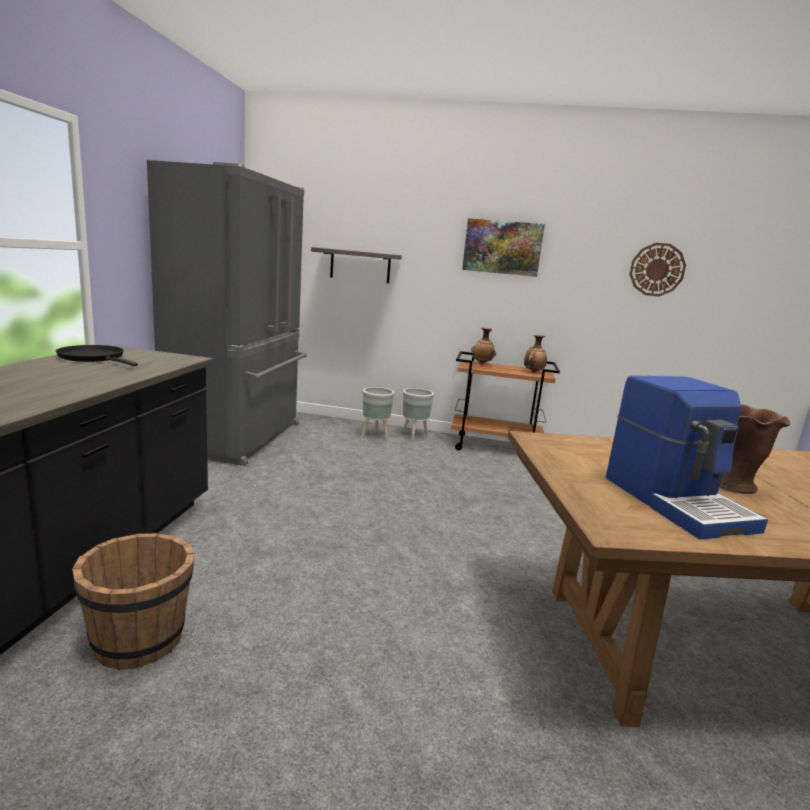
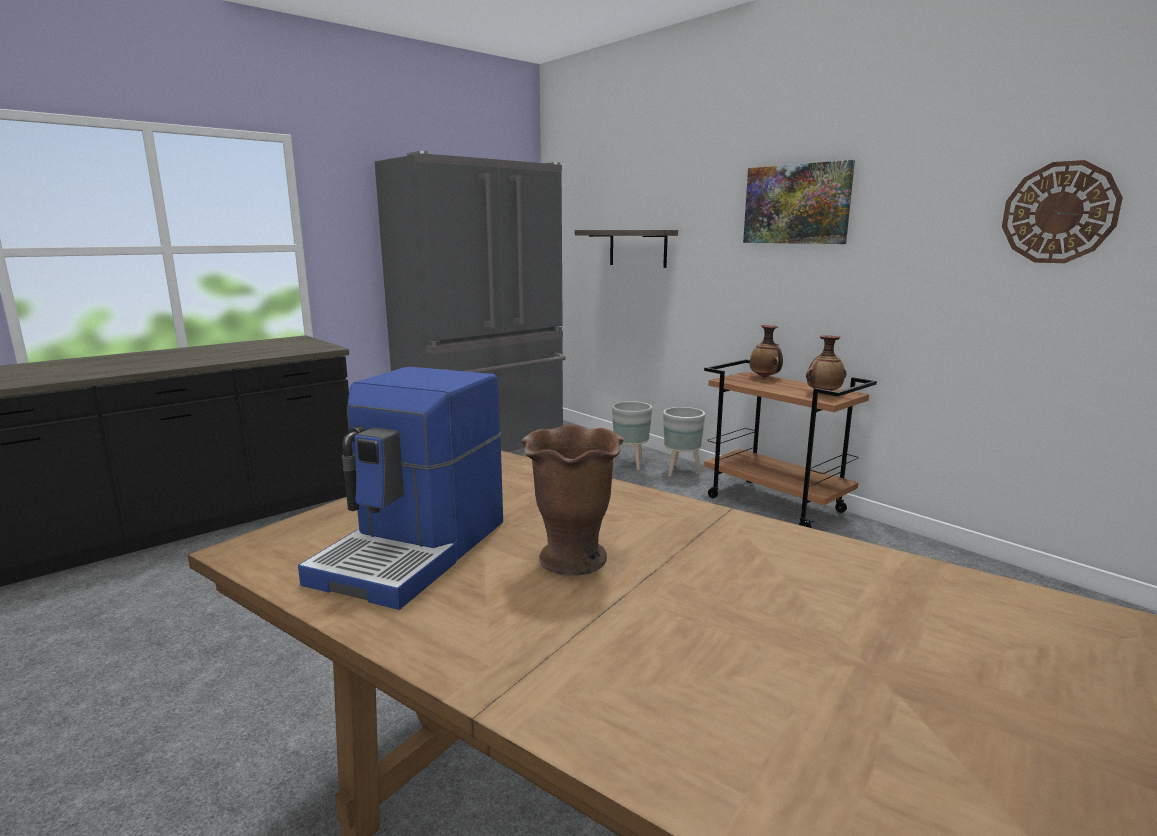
camera: 40 degrees right, 0 degrees up
black frying pan [56,345,138,366] -> none
brown bucket [72,533,195,670] -> none

